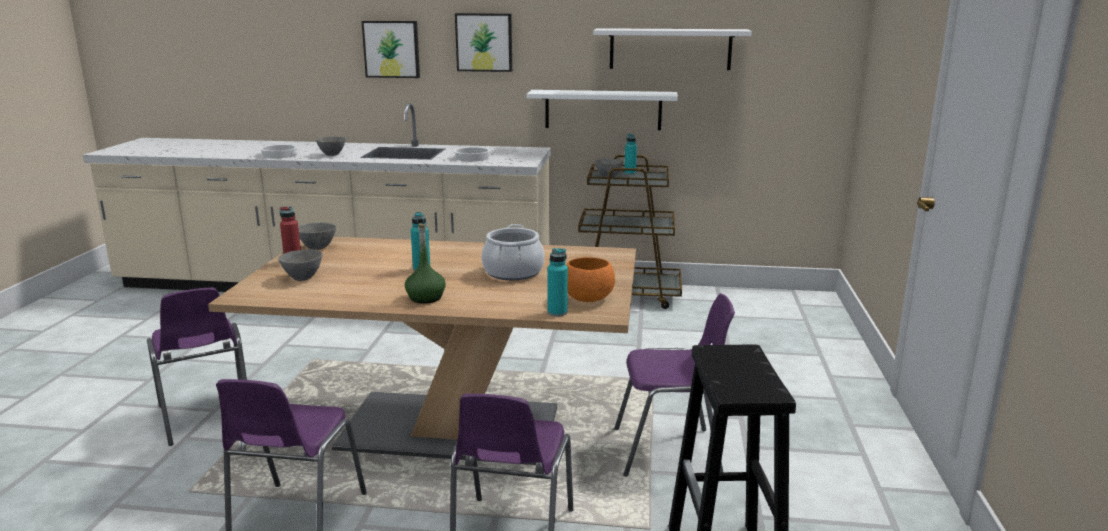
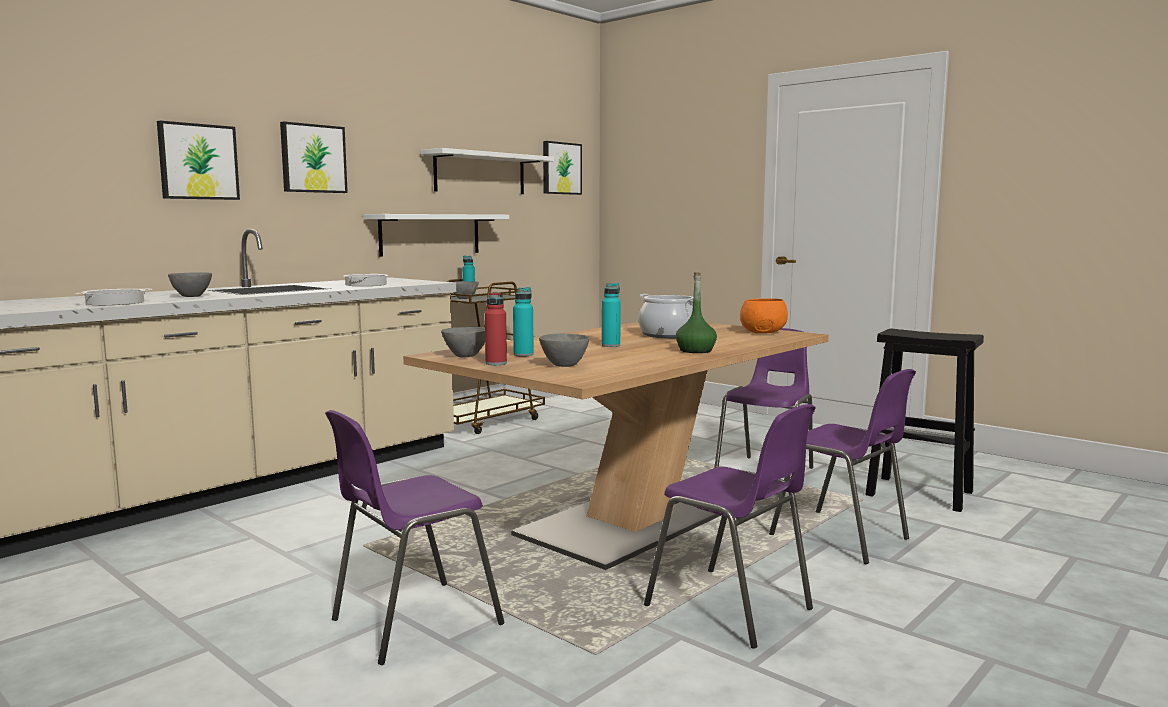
camera: 55 degrees left, 10 degrees down
purple chair [147,288,247,446] -> purple chair turned 135 degrees clockwise [325,410,504,665]
turquoise bottle [547,248,568,317] -> turquoise bottle moved to [513,287,534,356]
none -> picture [543,141,582,195]

